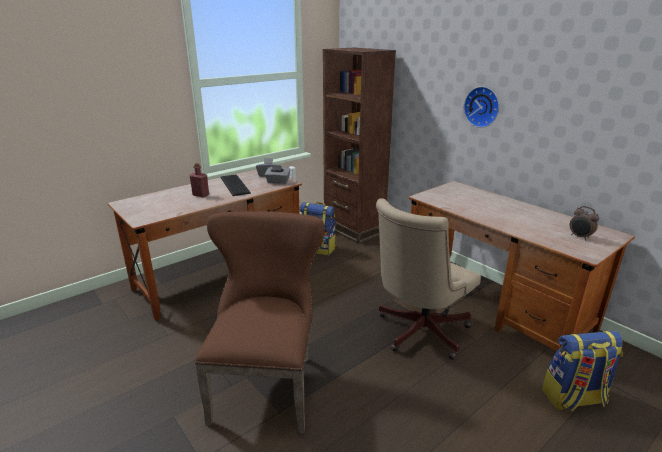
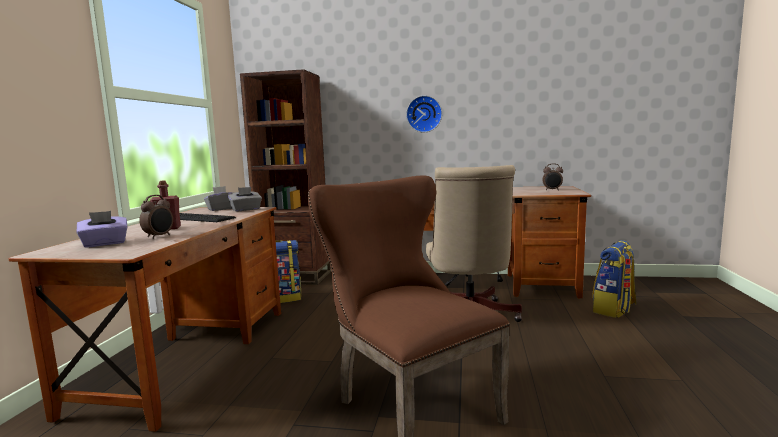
camera: 40 degrees left, 15 degrees down
none -> purple tissue box [76,211,127,248]
none -> alarm clock [139,195,173,239]

